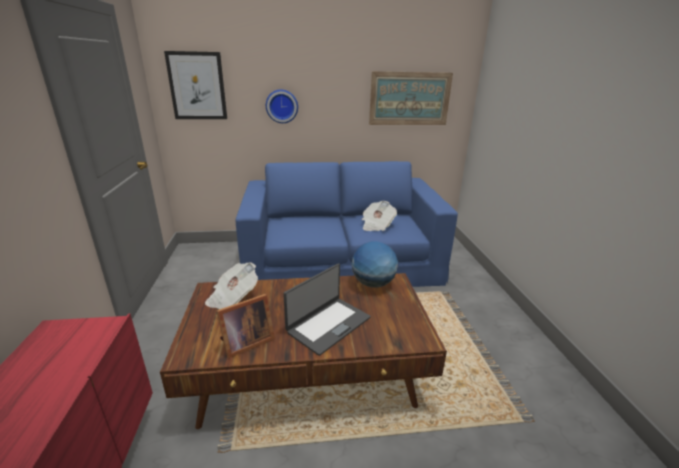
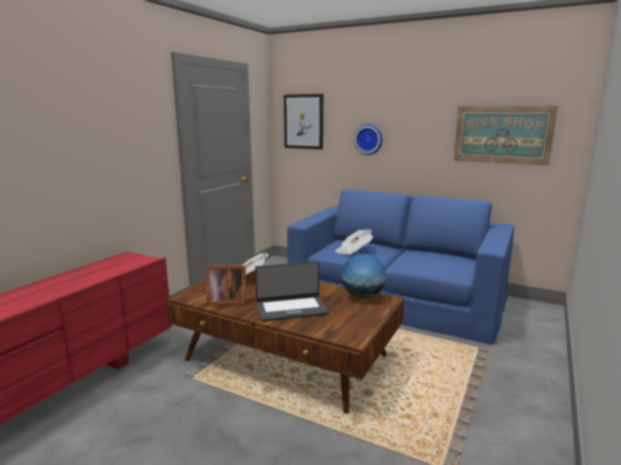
camera: 35 degrees right, 10 degrees down
newspaper [362,201,397,231] -> newspaper moved to [335,229,373,255]

